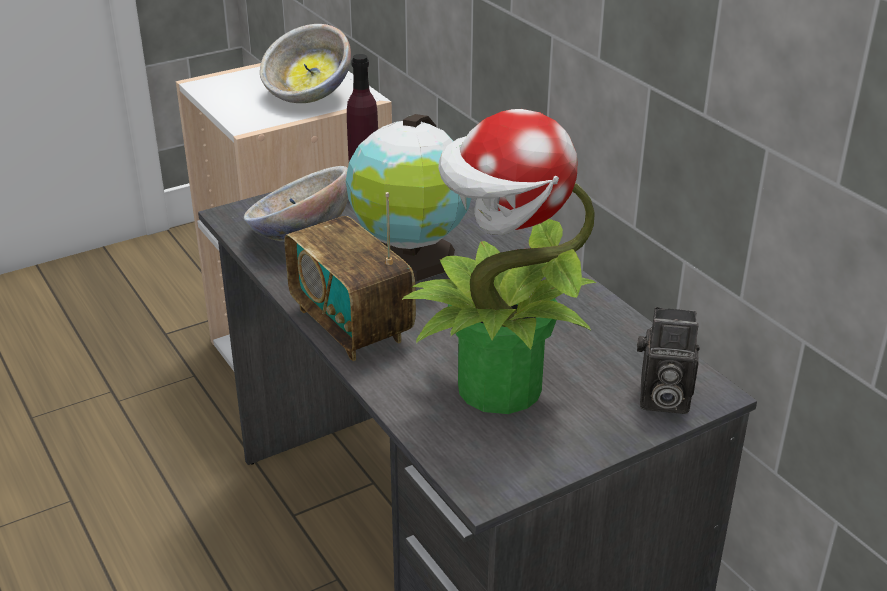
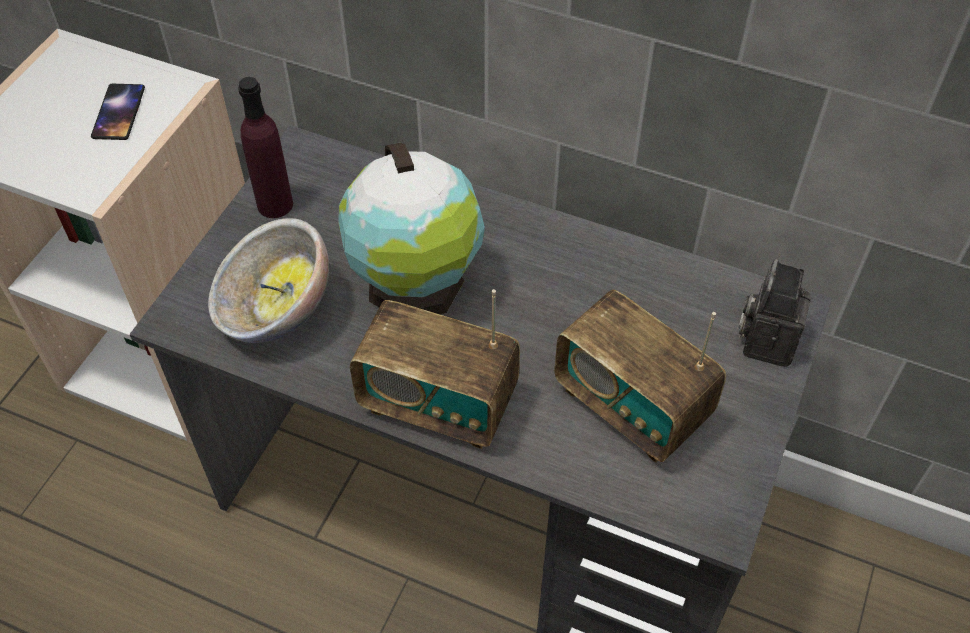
camera: 35 degrees left, 20 degrees up
bowl [260,24,351,103] -> phone [91,84,145,140]
potted plant [402,109,596,414] -> radio [554,290,726,463]
camera [637,307,700,414] -> camera turned 135 degrees clockwise [738,259,812,367]

